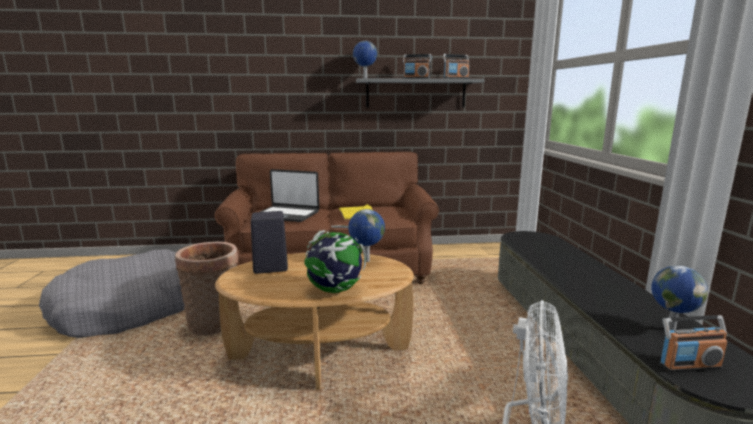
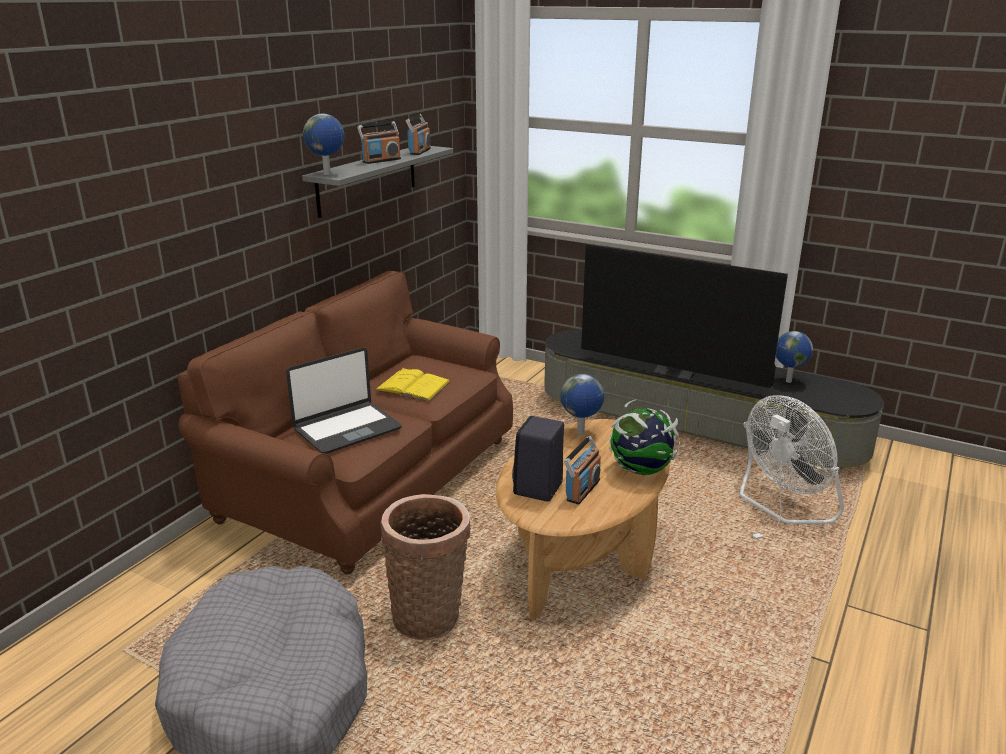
camera: 55 degrees left, 10 degrees up
radio [659,315,728,373] -> radio moved to [564,436,601,504]
none -> television [581,244,788,388]

